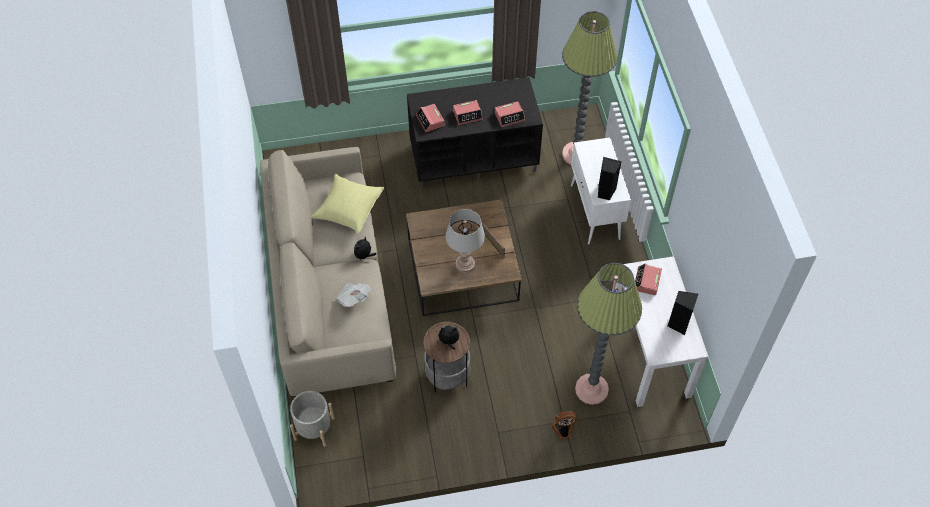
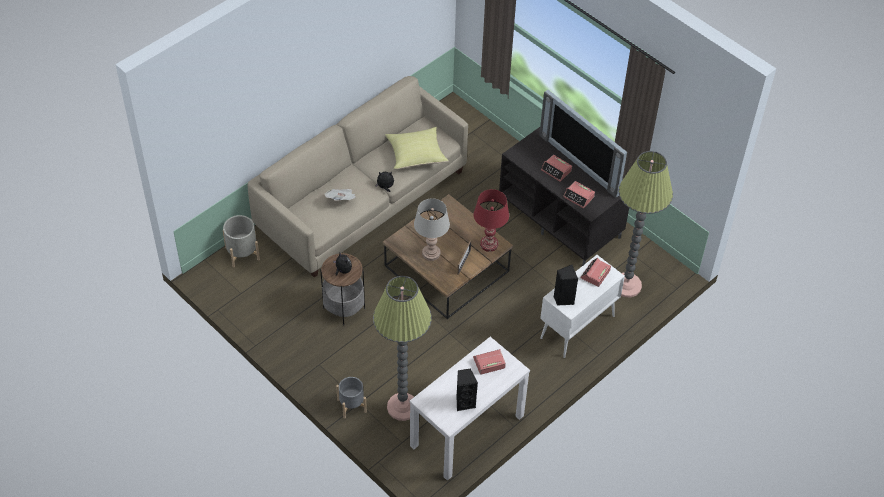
camera: 55 degrees right, 5 degrees down
alarm clock [416,104,444,132] -> alarm clock moved to [580,258,611,287]
fan [551,411,577,439] -> grey planter [336,377,367,419]
none -> red table lamp [474,189,509,252]
none -> television [539,90,627,198]

